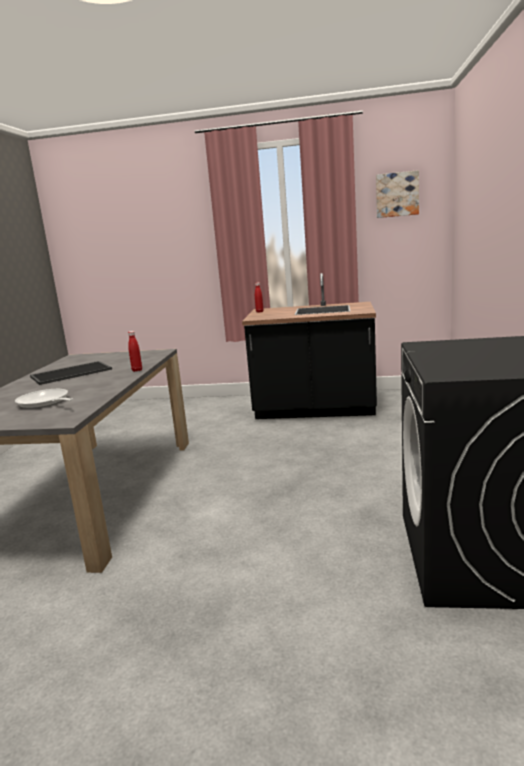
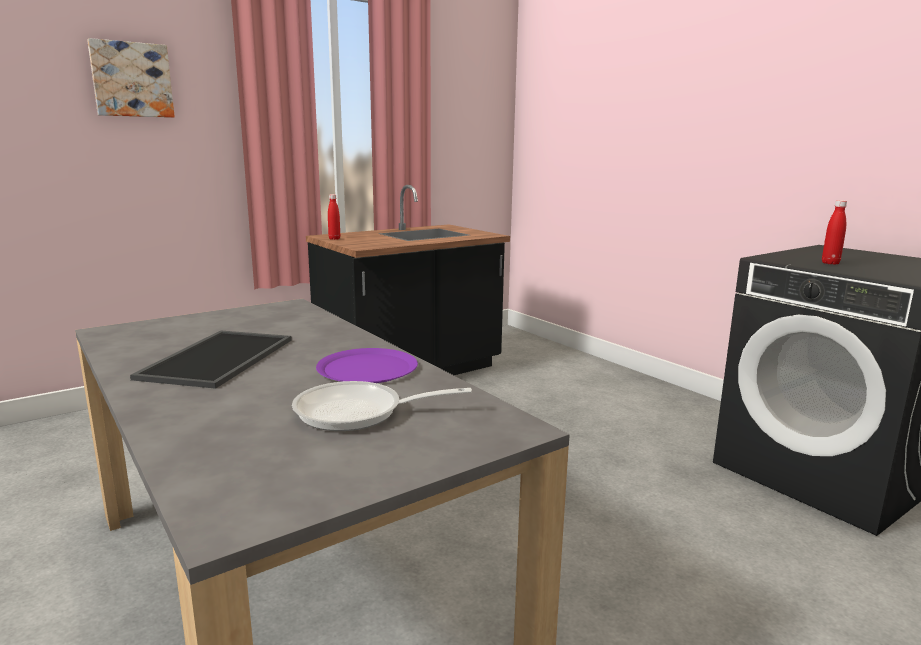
camera: 45 degrees left, 0 degrees up
red bottle [128,331,142,372] -> red bottle moved to [822,200,847,265]
picture [376,170,419,218] -> picture moved to [87,38,175,118]
none -> purple plate [316,348,418,383]

